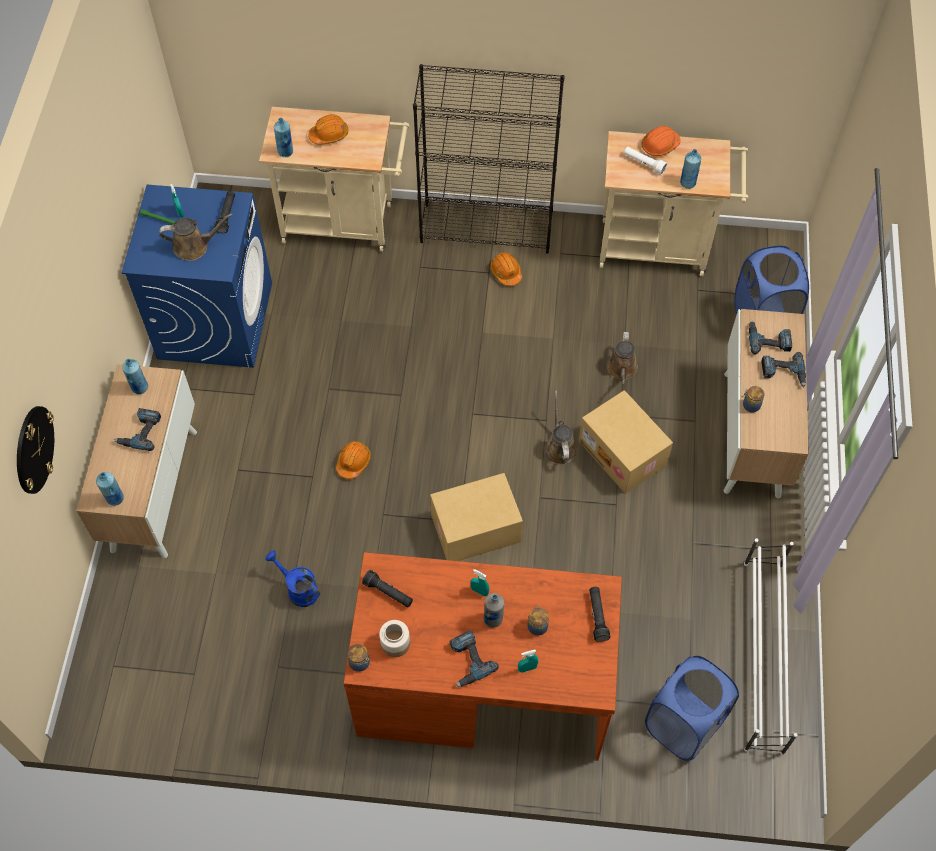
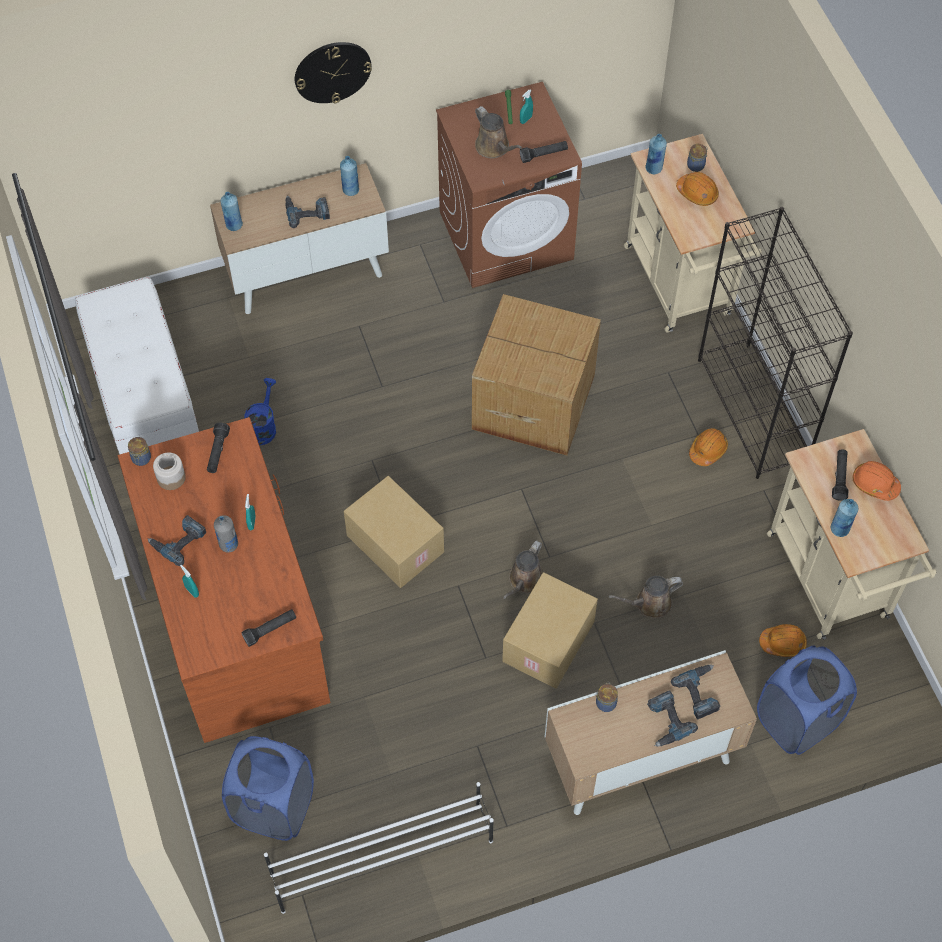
camera: 65 degrees right, 0 degrees up
wall clock [17,406,54,494] -> wall clock moved to [295,42,372,103]
blue washing machine [121,185,272,368] -> brown washing machine [436,82,582,288]
orange hard hat [336,441,371,479] -> orange hard hat moved to [759,624,807,657]
jar [527,606,549,636] -> jar moved to [687,144,708,172]
brown watering can [544,390,577,465] -> brown watering can turned 150 degrees clockwise [503,540,544,599]
white flashlight [624,147,667,175] -> black flashlight [832,449,849,501]
none -> white bench [75,277,199,454]
none -> cardboard box [472,294,601,456]

